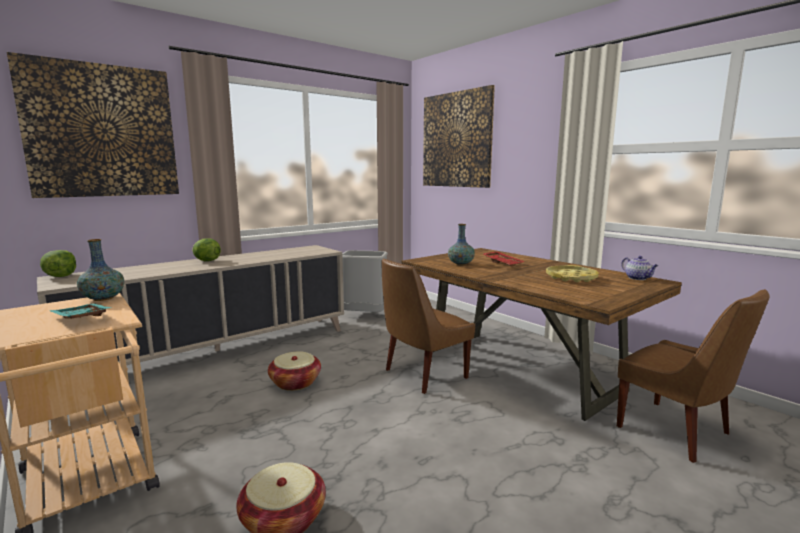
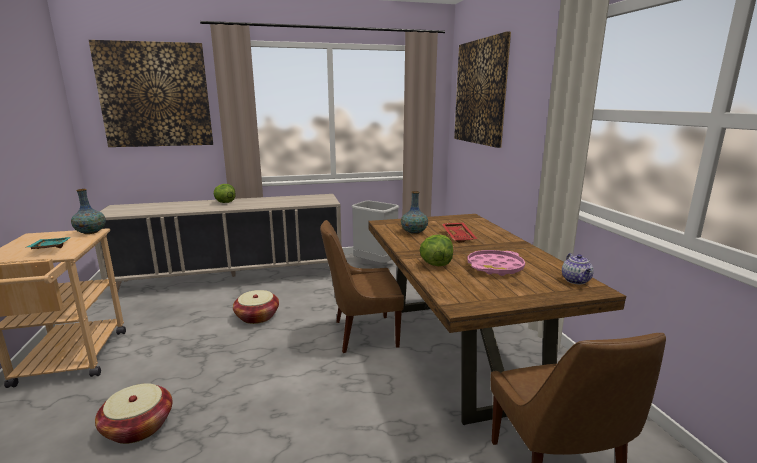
camera: 25 degrees right, 5 degrees up
lettuce [40,250,76,277] -> lettuce moved to [420,234,453,266]
yellow tray [546,265,599,282] -> pink tray [467,250,525,276]

